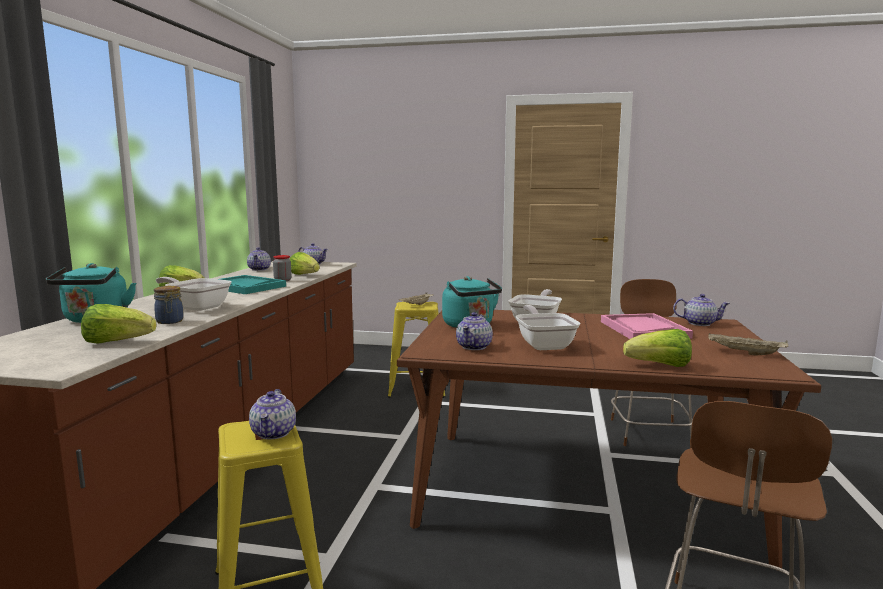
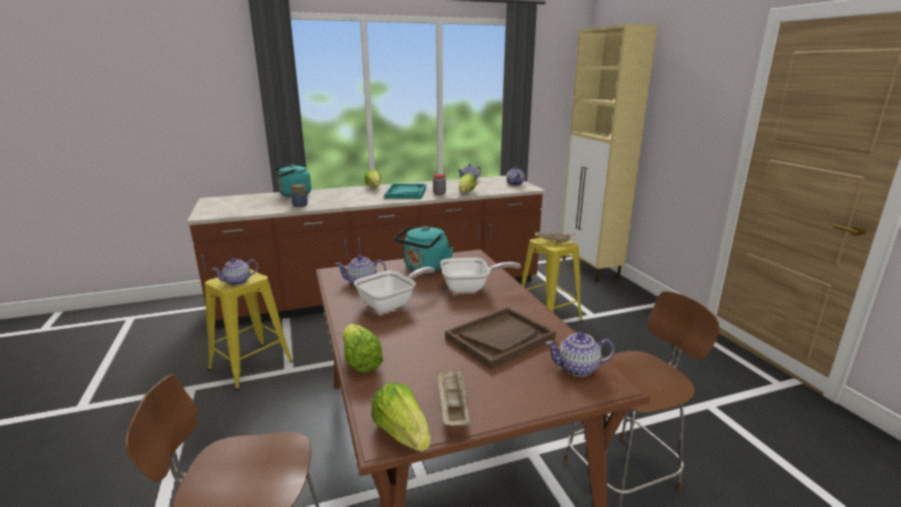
camera: 60 degrees right, 10 degrees up
lettuce [81,304,157,344] -> lettuce moved to [371,382,431,452]
frying pan [156,277,232,311] -> none
pink tray [601,313,693,339] -> brown tray [445,307,556,370]
teapot [673,294,730,326] -> teapot turned 105 degrees clockwise [546,332,615,377]
none -> beige cabinet [562,24,658,283]

